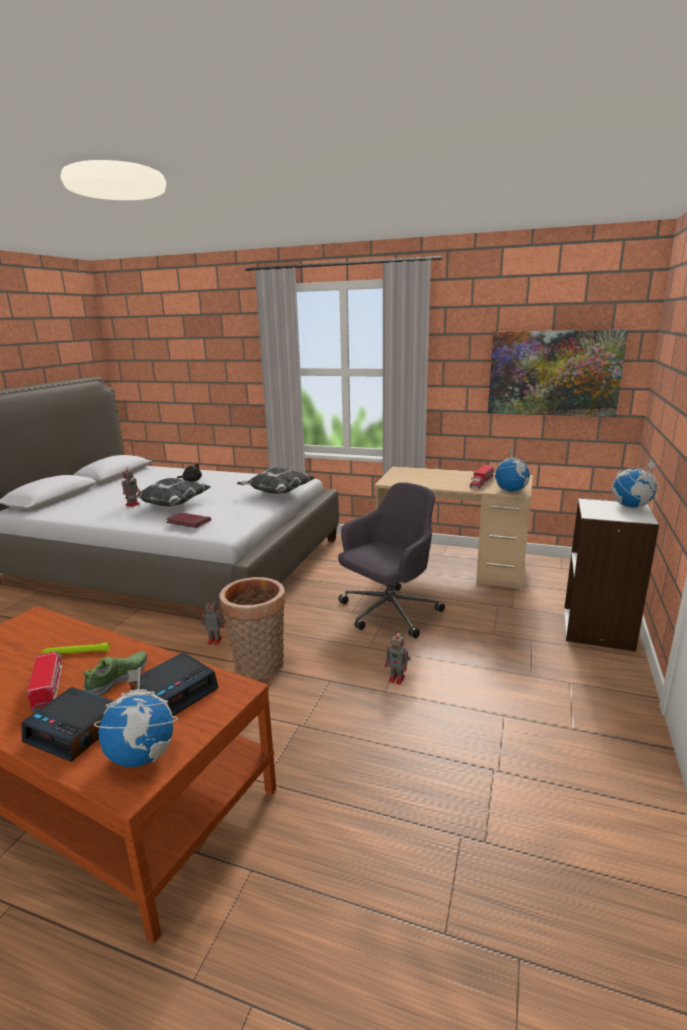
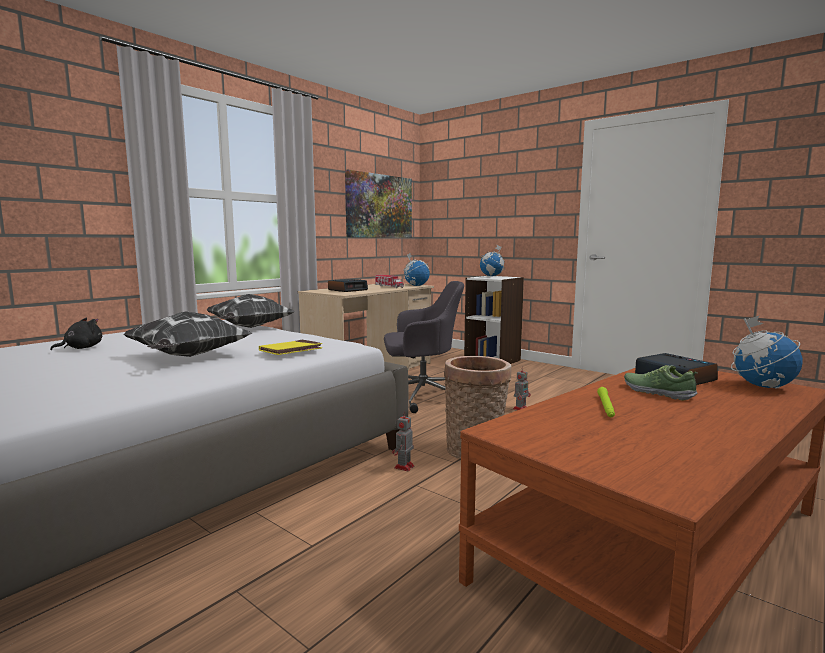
camera: 70 degrees left, 10 degrees down
alarm clock [21,687,113,762] -> alarm clock moved to [328,279,368,292]
toy truck [27,651,62,712] -> none
toy robot [122,466,140,507] -> none
red book [166,512,211,528] -> yellow book [259,340,322,355]
grey office chair [338,482,445,638] -> grey office chair turned 105 degrees clockwise [384,281,464,413]

